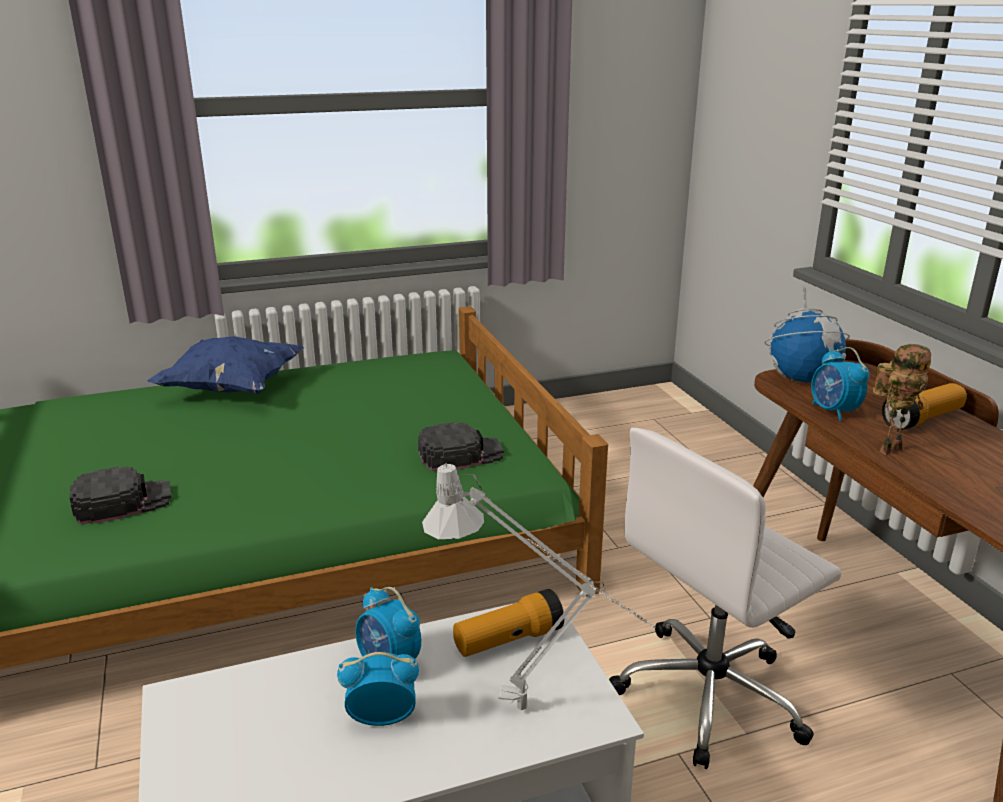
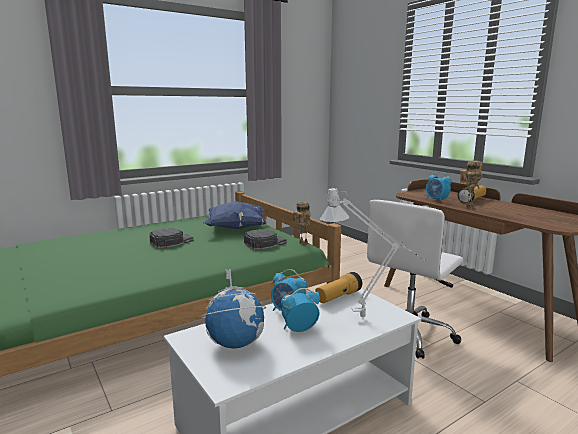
camera: 15 degrees left, 10 degrees down
black cap [69,466,172,525] -> black cap moved to [150,228,193,248]
blue pillow [148,336,304,394] -> blue pillow moved to [203,201,268,229]
globe [764,286,850,383] -> globe moved to [200,269,266,349]
none -> toy robot [293,202,314,245]

